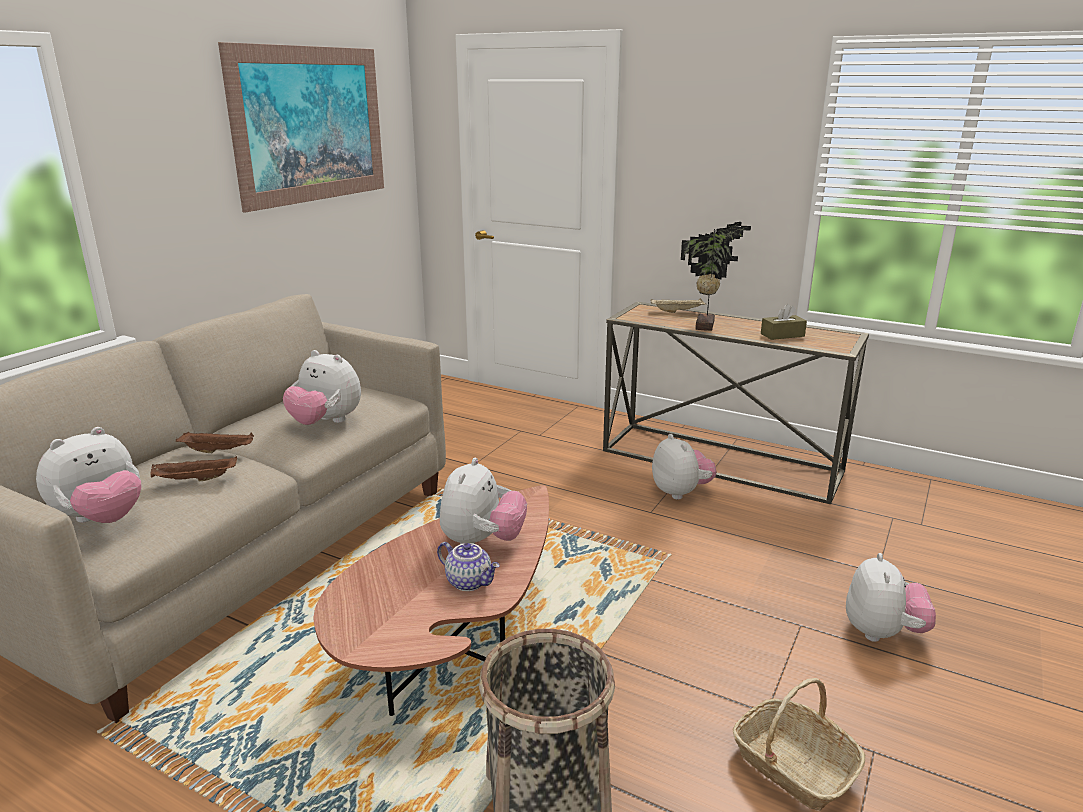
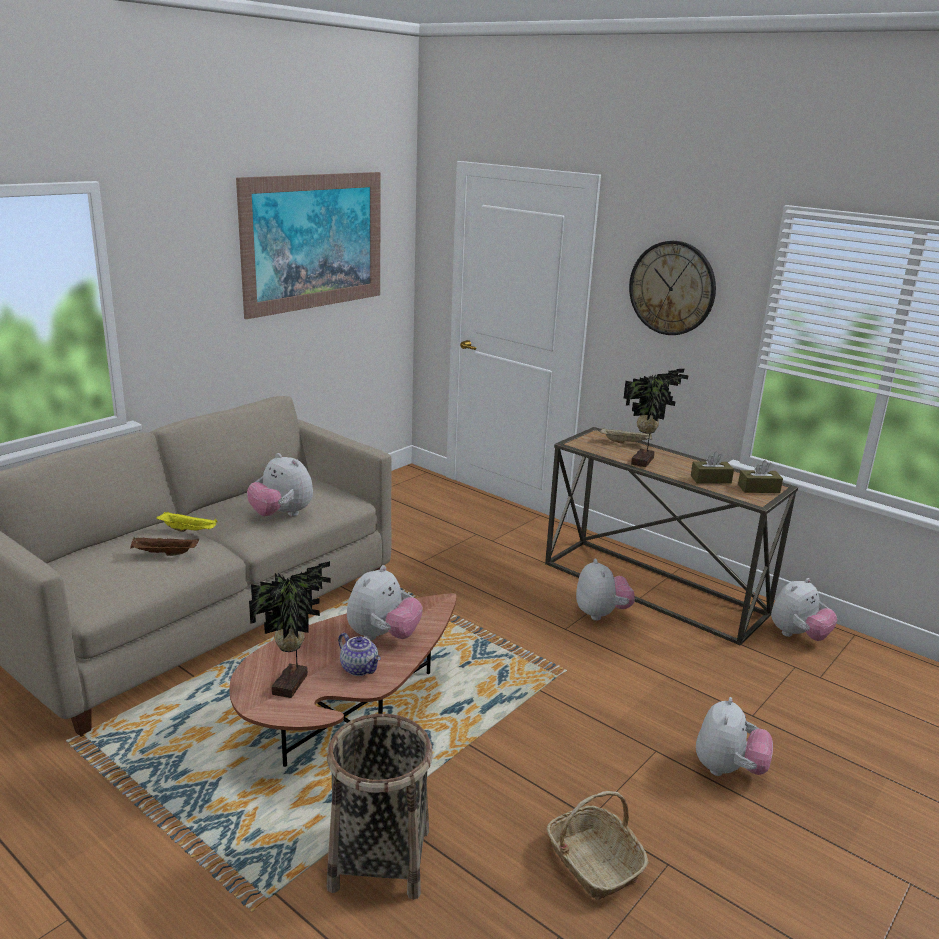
camera: 10 degrees right, 0 degrees up
plush toy [36,427,142,523] -> plush toy moved to [771,578,837,641]
brown tray [176,432,254,453] -> yellow tray [156,512,218,532]
none -> potted plant [249,561,331,698]
none -> wall clock [629,241,716,335]
none -> brown tissue box [738,460,783,493]

